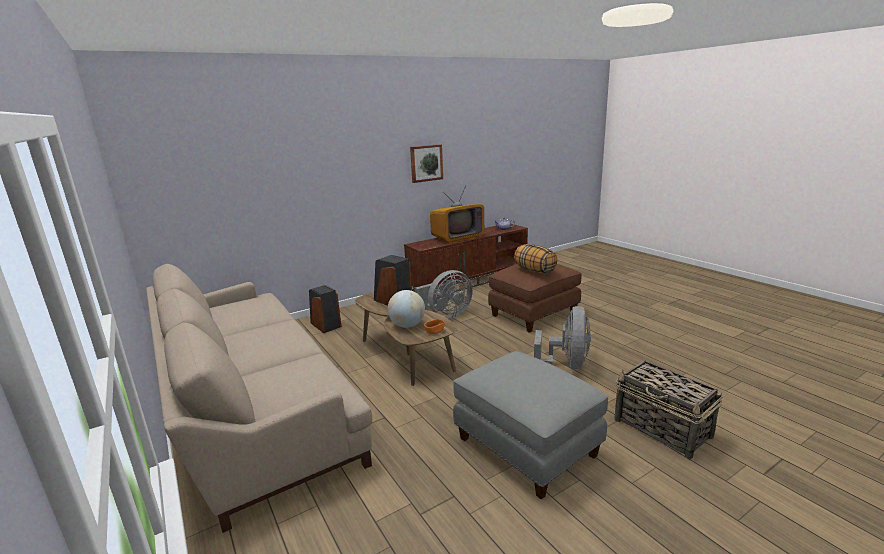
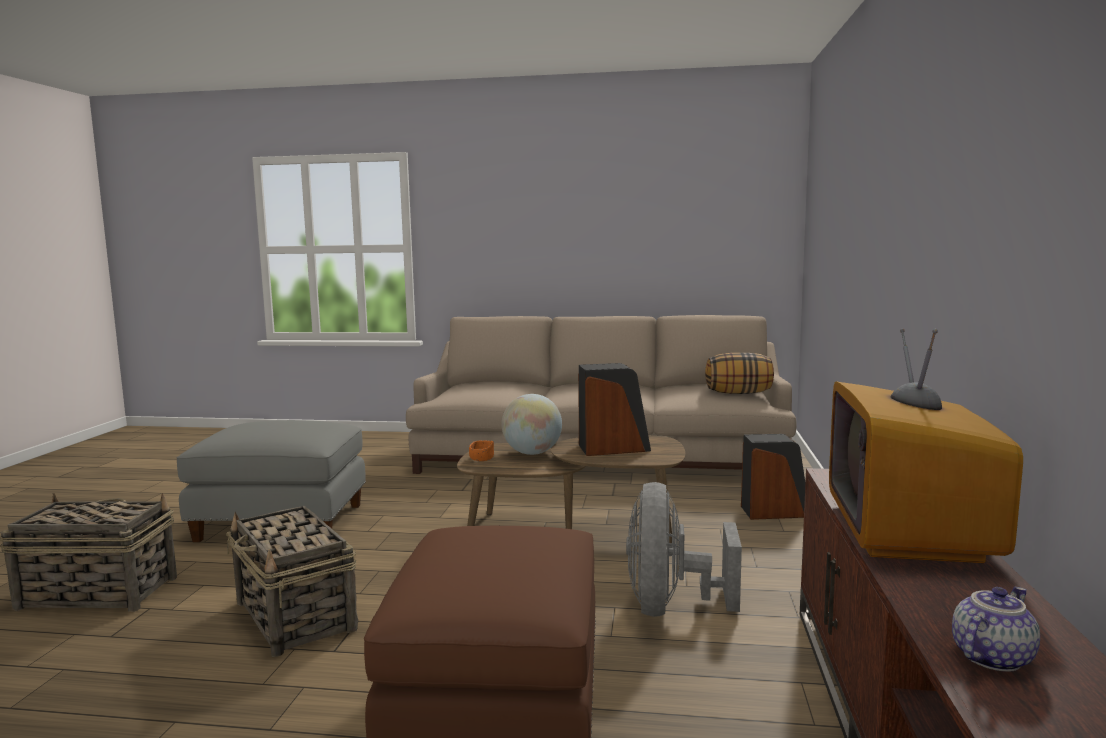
camera: 130 degrees right, 10 degrees down
picture [410,144,443,183] -> none
pillow [514,244,557,273] -> pillow moved to [705,353,774,394]
grey fan [534,306,591,369] -> basket [226,506,358,657]

